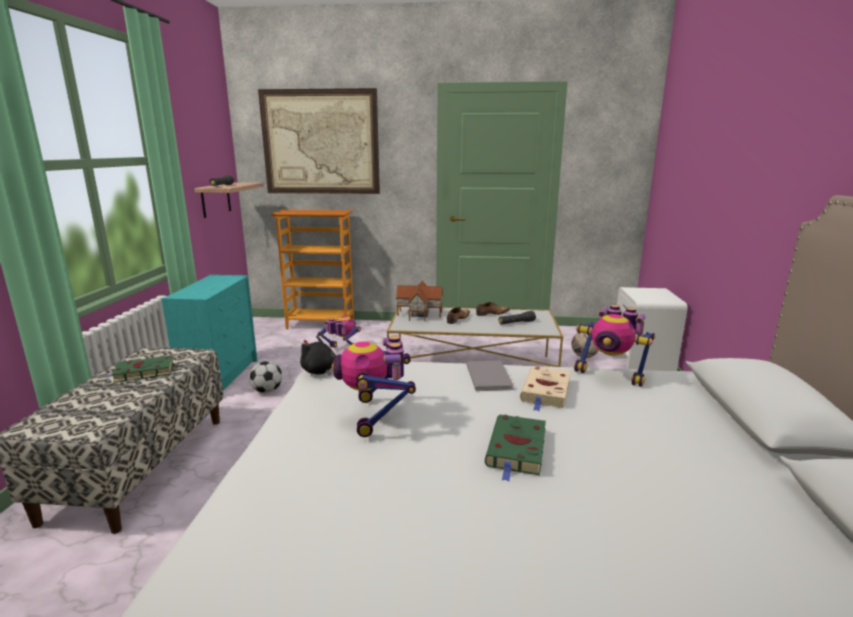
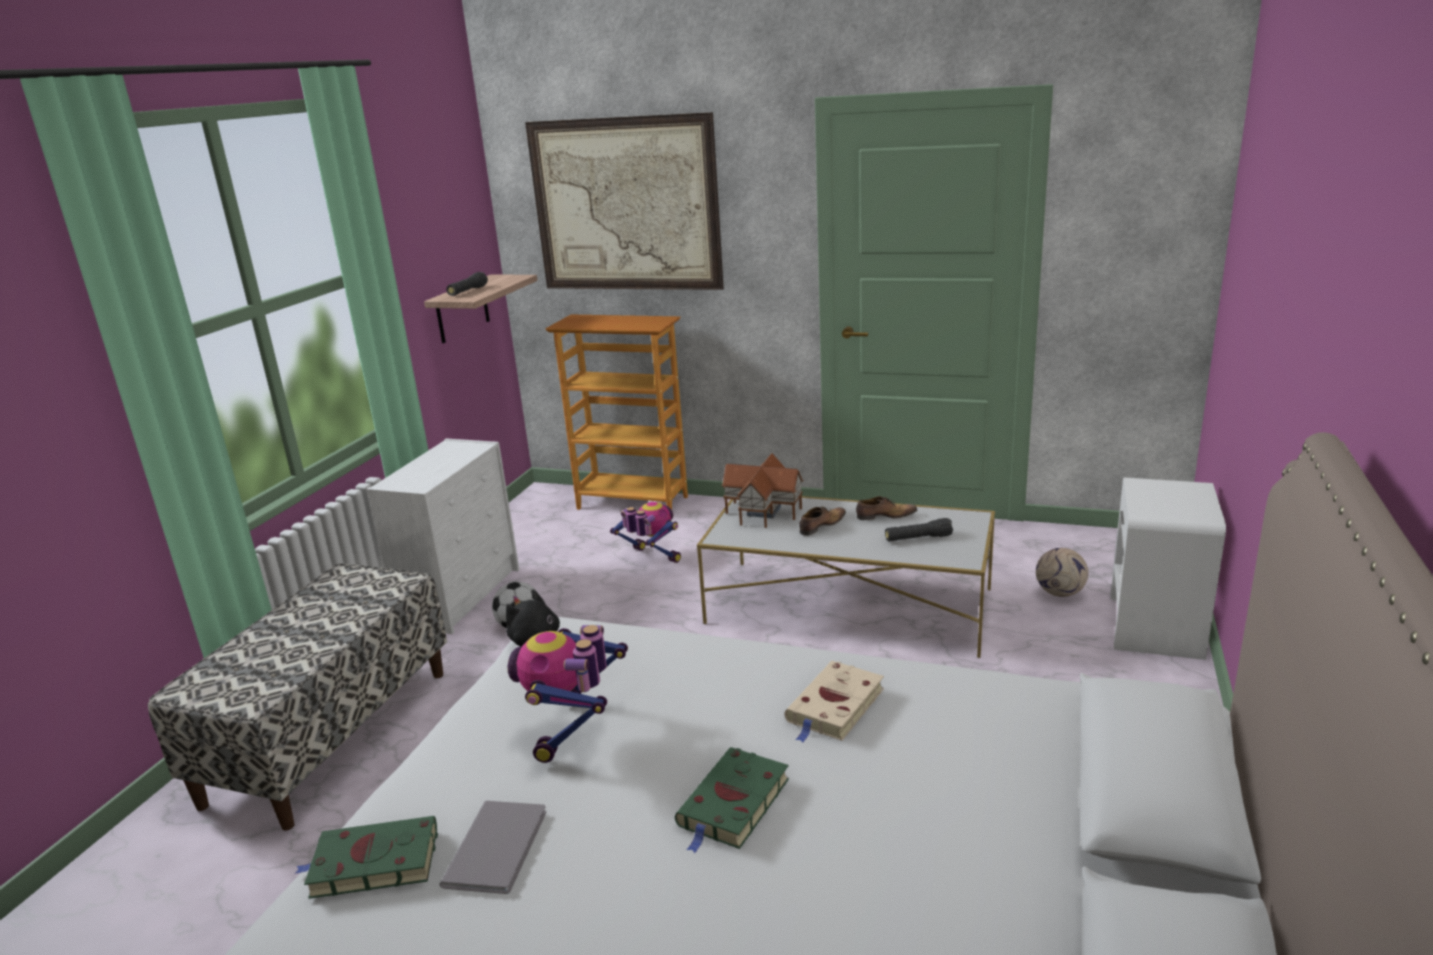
camera: 15 degrees right, 5 degrees up
green book [105,356,173,383] -> green book moved to [295,816,438,899]
turquoise dresser [161,275,257,390] -> white dresser [367,438,520,634]
grey book [466,360,514,391] -> grey book moved to [439,801,547,894]
toy robot [574,305,655,387] -> none

